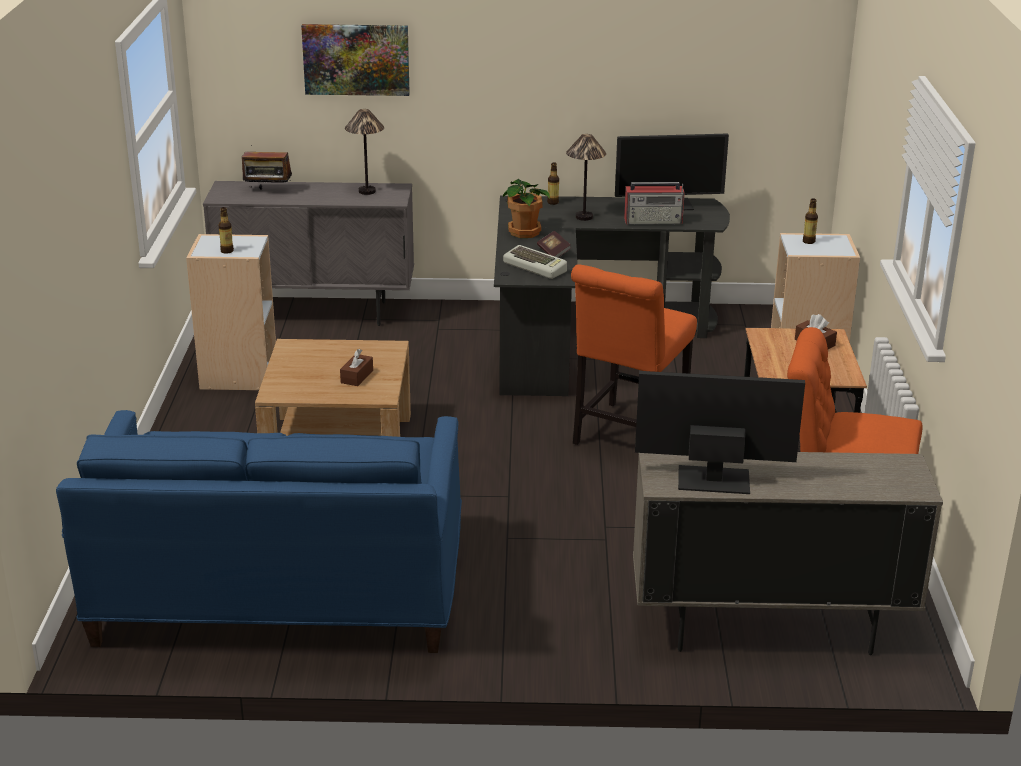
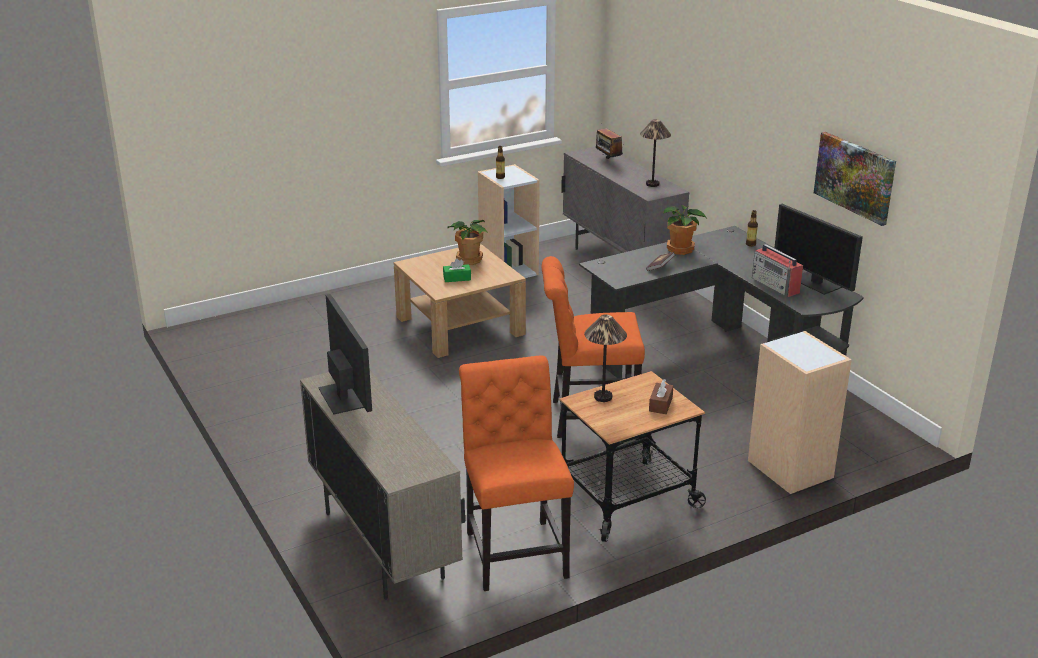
camera: 60 degrees right, 0 degrees up
blue sofa [56,410,462,653] -> none
picture [301,24,410,96] -> picture moved to [814,132,896,226]
brown tissue box [340,349,373,386] -> green tissue box [443,259,471,282]
keyboard [503,245,567,279] -> none
table lamp [566,134,606,221] -> table lamp moved to [584,314,627,402]
bottle [803,198,818,244] -> none
none -> potted plant [447,220,488,265]

